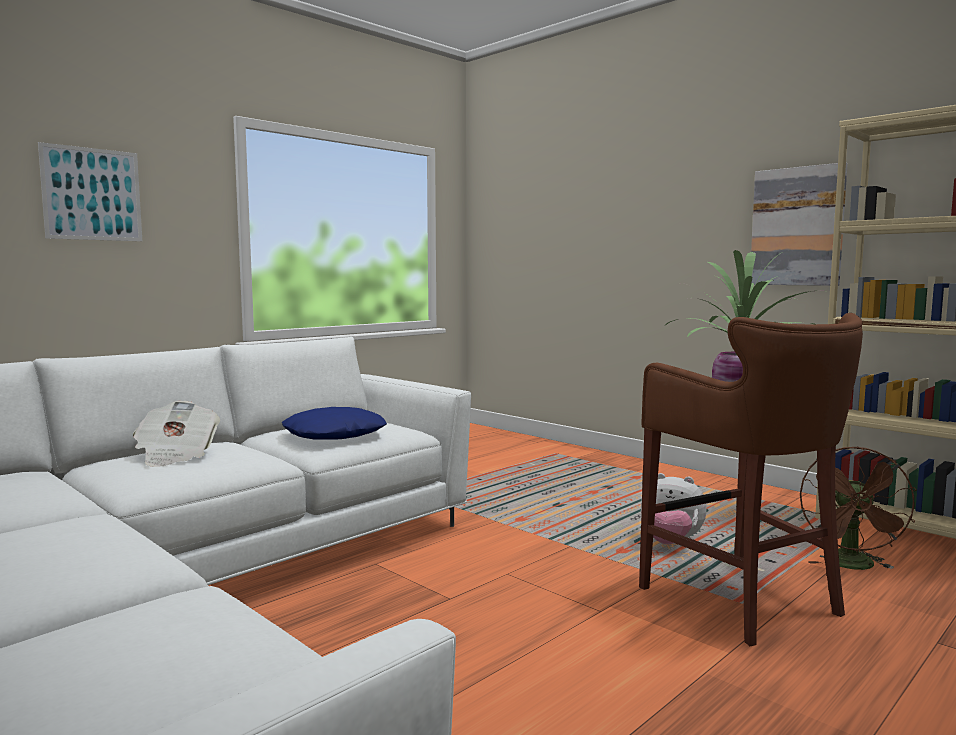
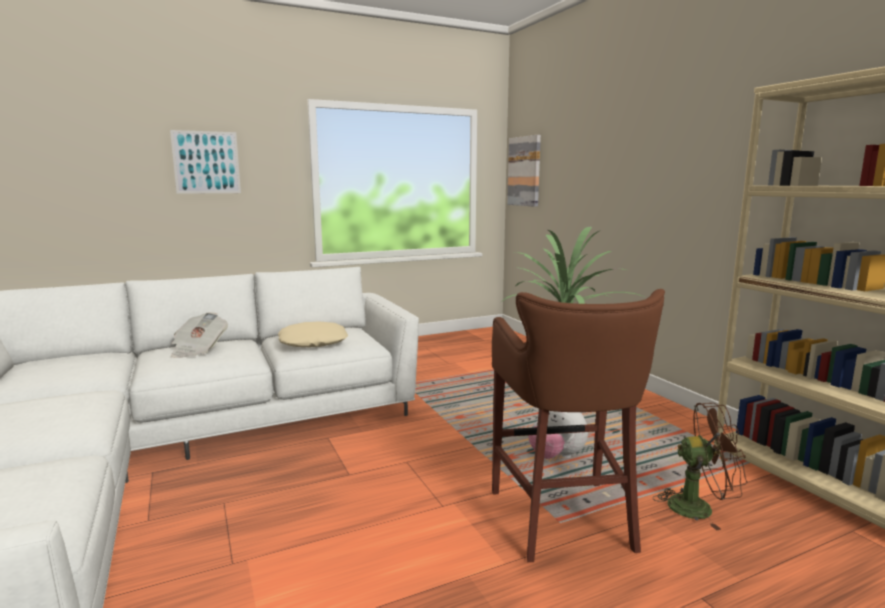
camera: 20 degrees right, 5 degrees up
blue pillow [282,407,387,440] -> beige pillow [278,321,348,347]
picture [751,163,848,286] -> picture moved to [507,135,541,207]
brown fan [800,446,917,570] -> brown fan turned 120 degrees counterclockwise [653,403,747,530]

